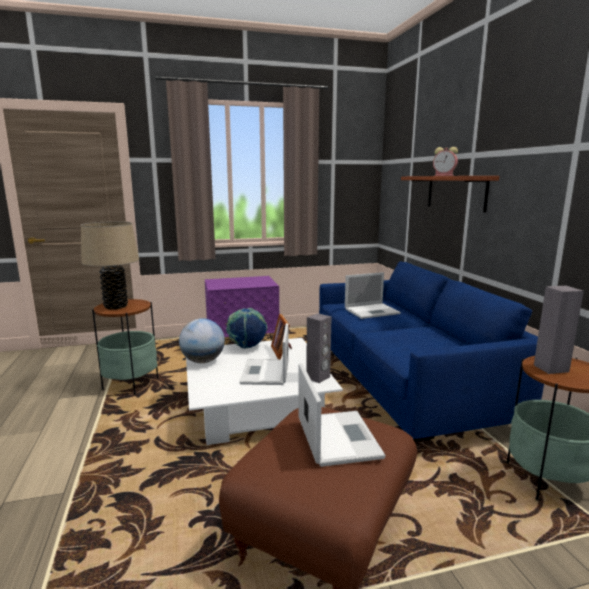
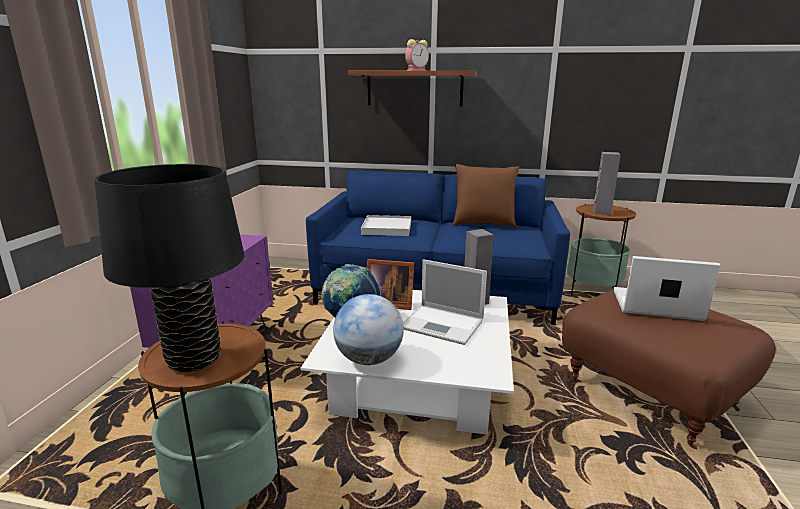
camera: 65 degrees left, 5 degrees up
beige table lamp [81,221,139,309] -> black table lamp [94,164,245,373]
laptop [345,272,401,319] -> white tray [361,215,411,236]
none -> brown pillow [453,164,519,228]

